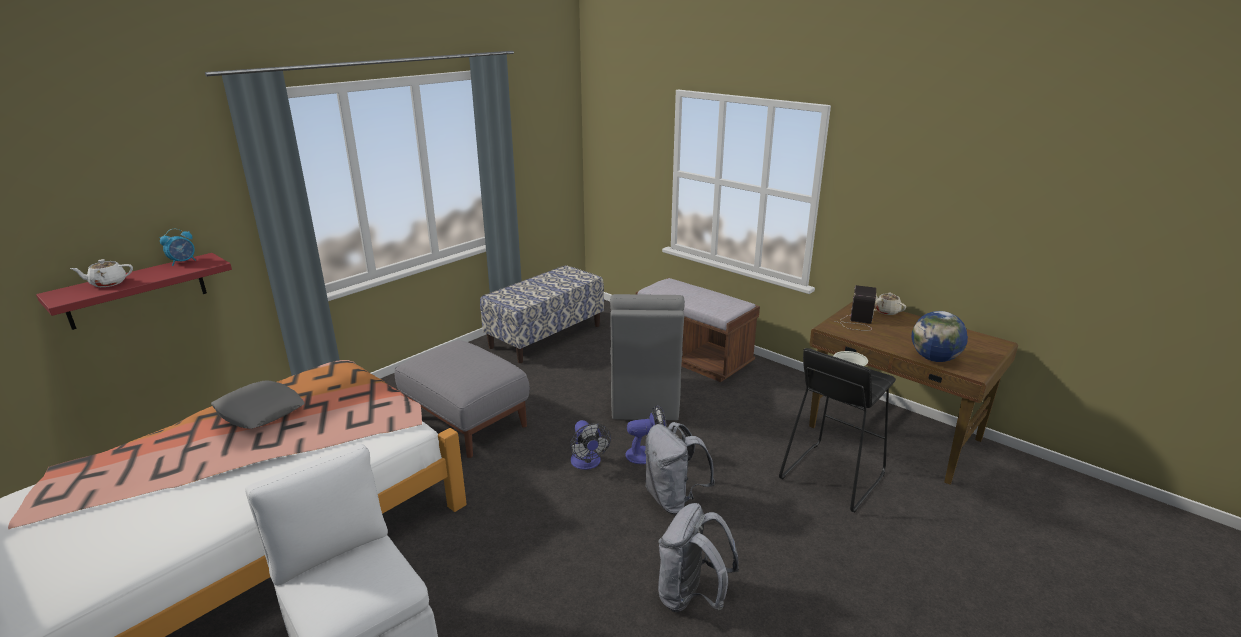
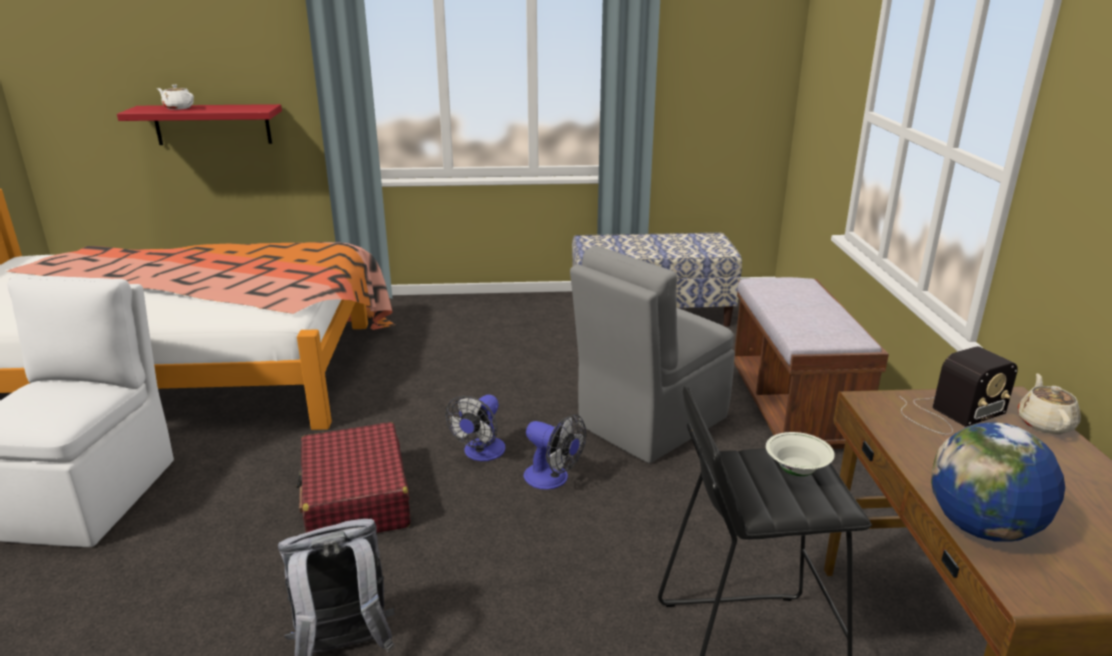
camera: 45 degrees right, 0 degrees up
alarm clock [160,229,196,266] -> none
grey pillow [211,380,305,429] -> none
grey ottoman [395,340,530,458] -> none
grey backpack [645,422,715,514] -> none
none -> red suitcase [296,422,411,533]

